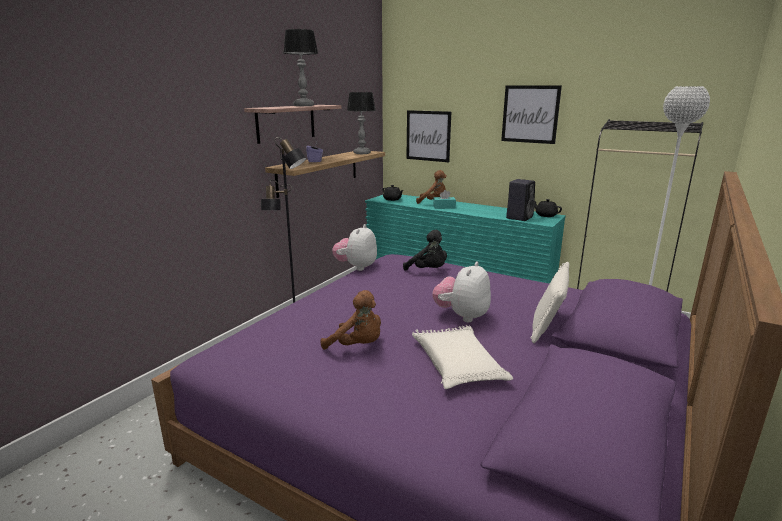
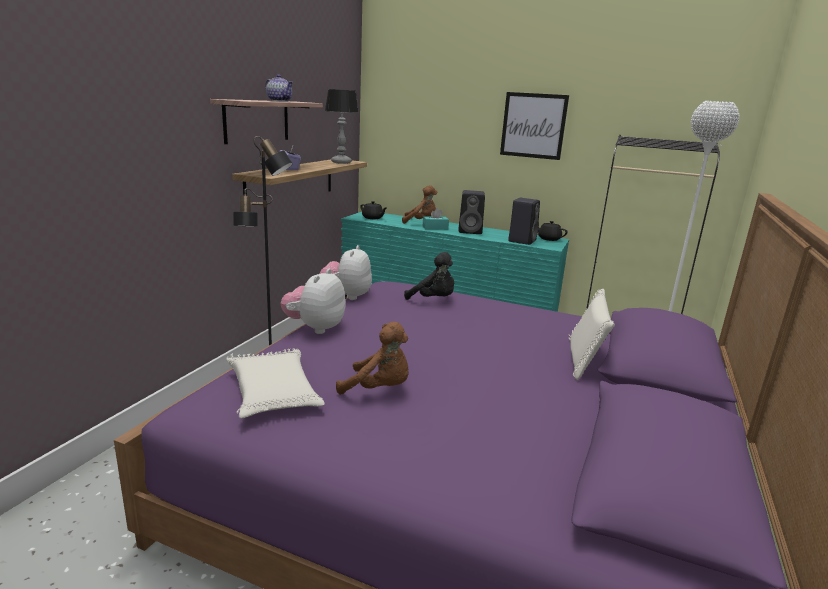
camera: 10 degrees left, 0 degrees up
table lamp [284,29,318,106] -> teapot [265,74,293,102]
picture [406,110,451,162] -> none
white pillow [412,326,513,389] -> white pillow moved to [226,348,325,418]
plush toy [432,262,491,322] -> plush toy moved to [281,269,346,334]
none -> black speaker [458,190,485,234]

